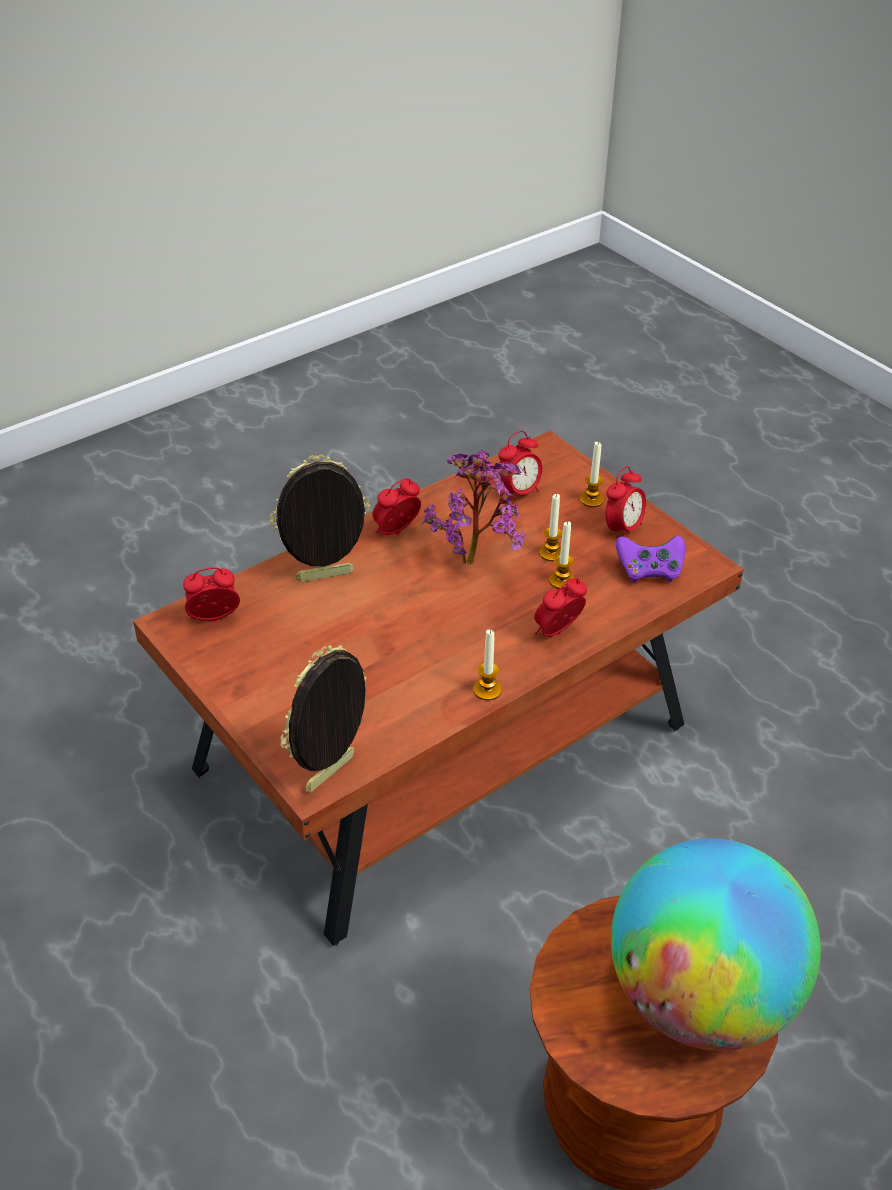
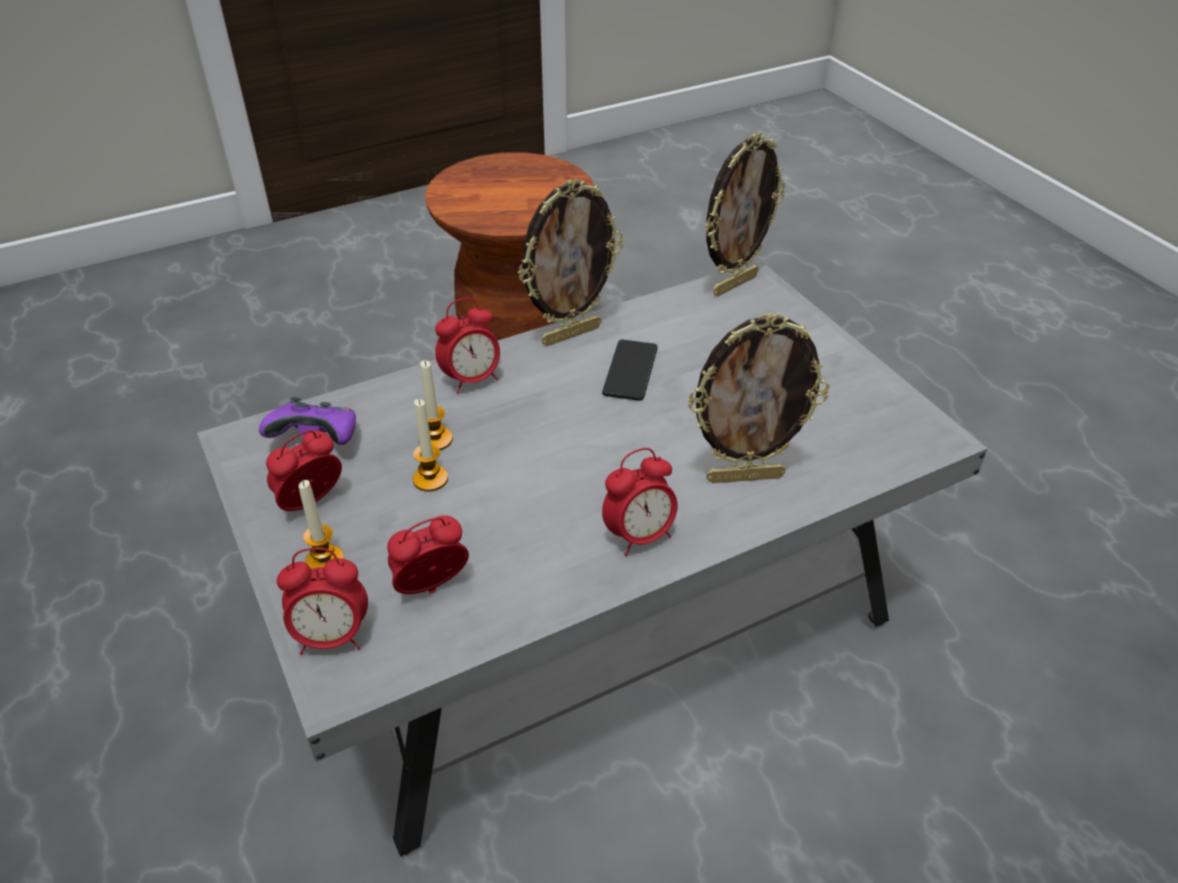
camera: 170 degrees left, 0 degrees up
brown coffee table [133,430,744,945] -> grey coffee table [197,260,988,857]
alarm clock [183,567,240,623] -> alarm clock moved to [277,548,368,655]
potted plant [422,450,526,564] -> none
candle [473,630,502,700] -> picture frame [518,179,623,346]
globe [611,838,821,1051] -> none
none -> phone [602,340,658,401]

